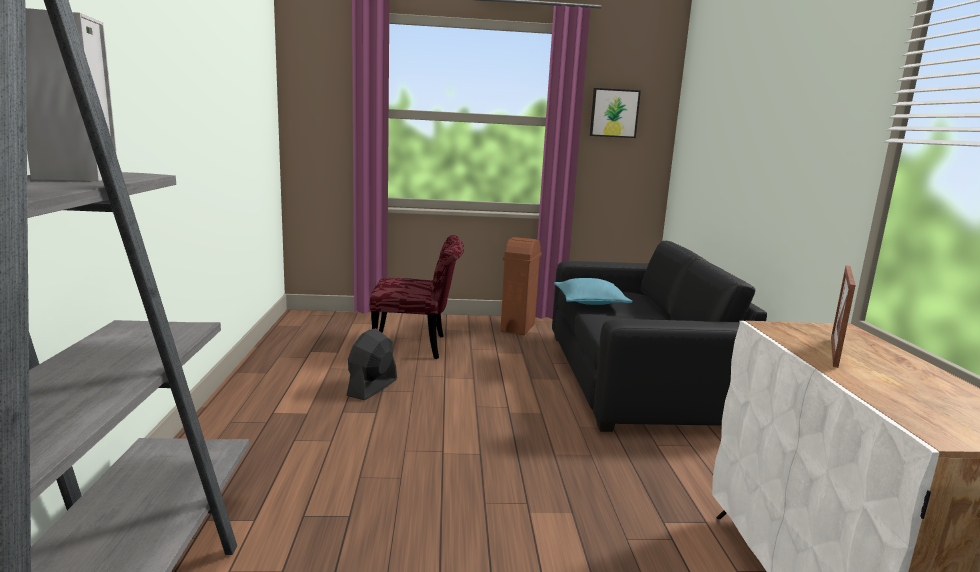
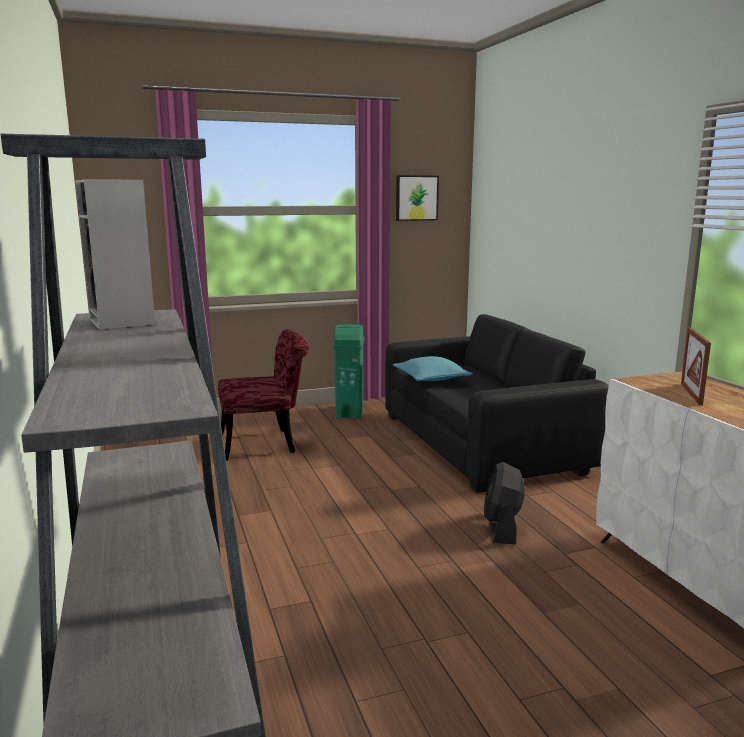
camera: 15 degrees left, 0 degrees up
black fan [347,328,397,400] -> black fan moved to [484,462,525,544]
brown trash can [501,237,542,335] -> green trash can [333,324,364,419]

